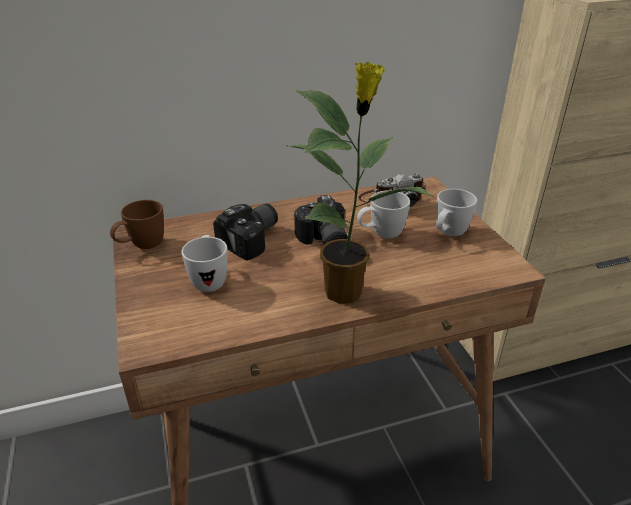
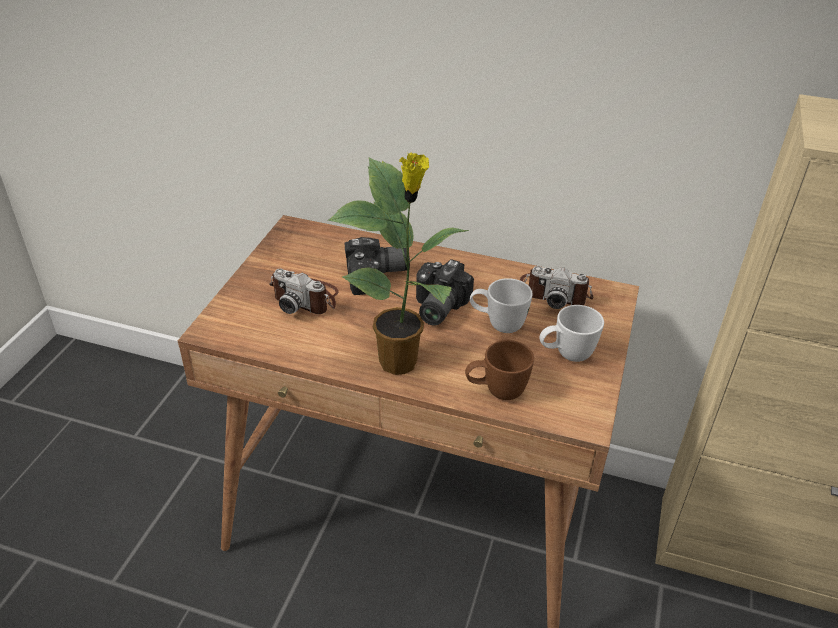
camera: 35 degrees right, 5 degrees up
brown mug [110,200,164,249] -> brown mug moved to [465,340,534,400]
white mug [181,235,228,292] -> camera [269,269,339,314]

